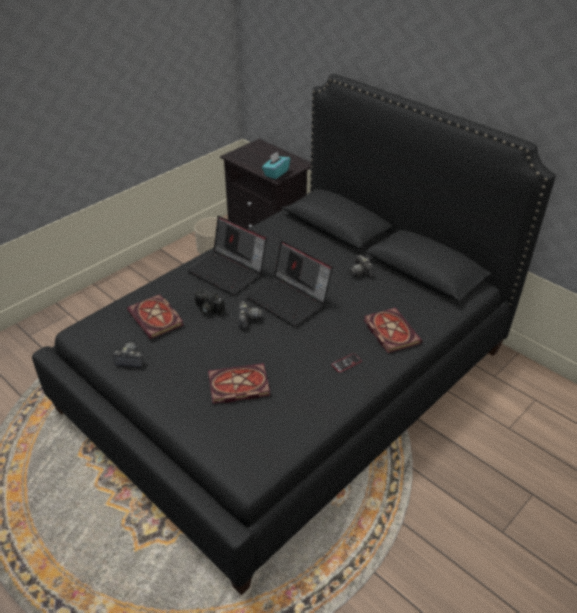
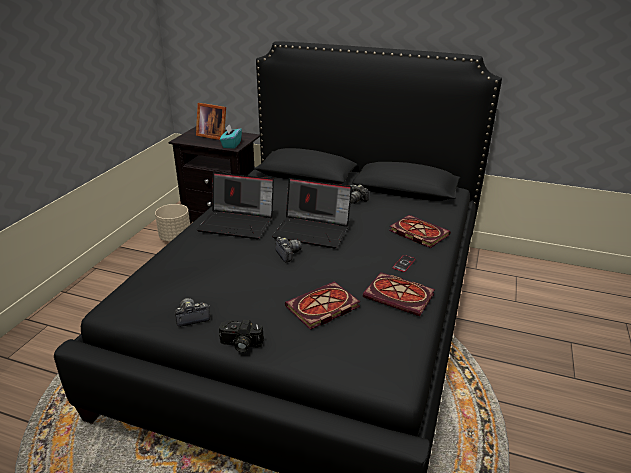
camera: 25 degrees left, 10 degrees down
book [127,294,184,339] -> book moved to [363,272,435,316]
camera [194,289,225,315] -> camera moved to [219,320,264,353]
none -> picture frame [196,103,226,140]

